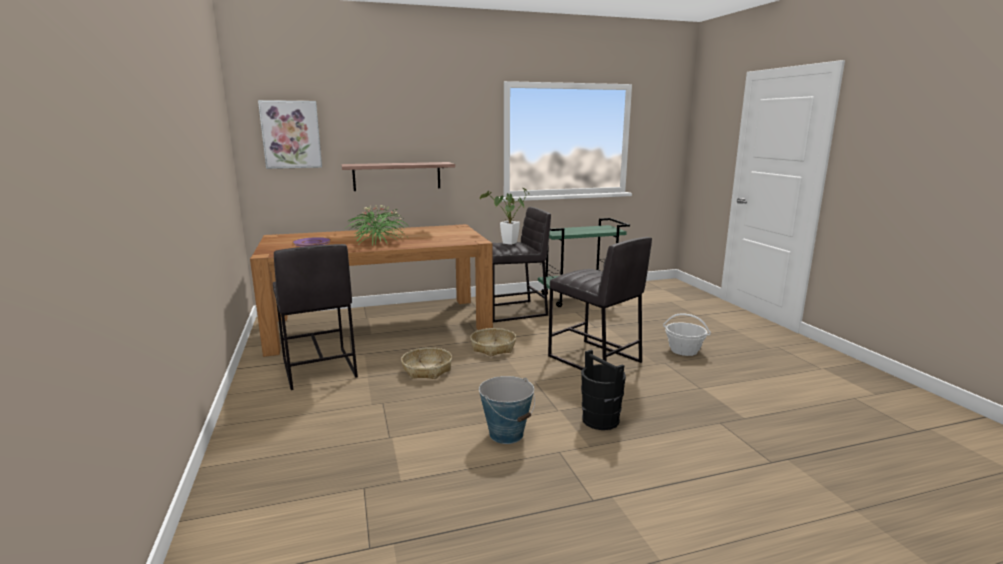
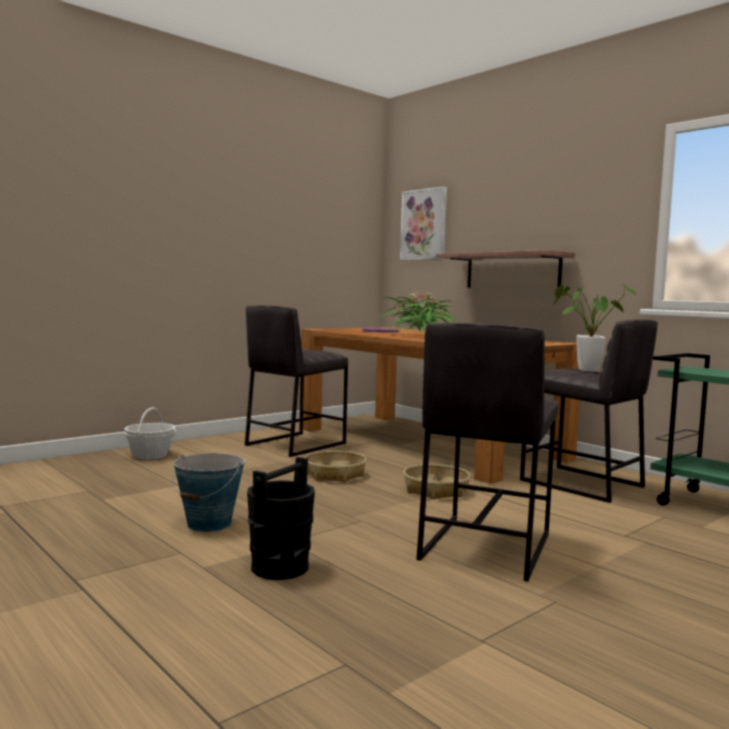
camera: 65 degrees right, 10 degrees down
basket [663,313,711,356] -> basket moved to [124,407,176,459]

